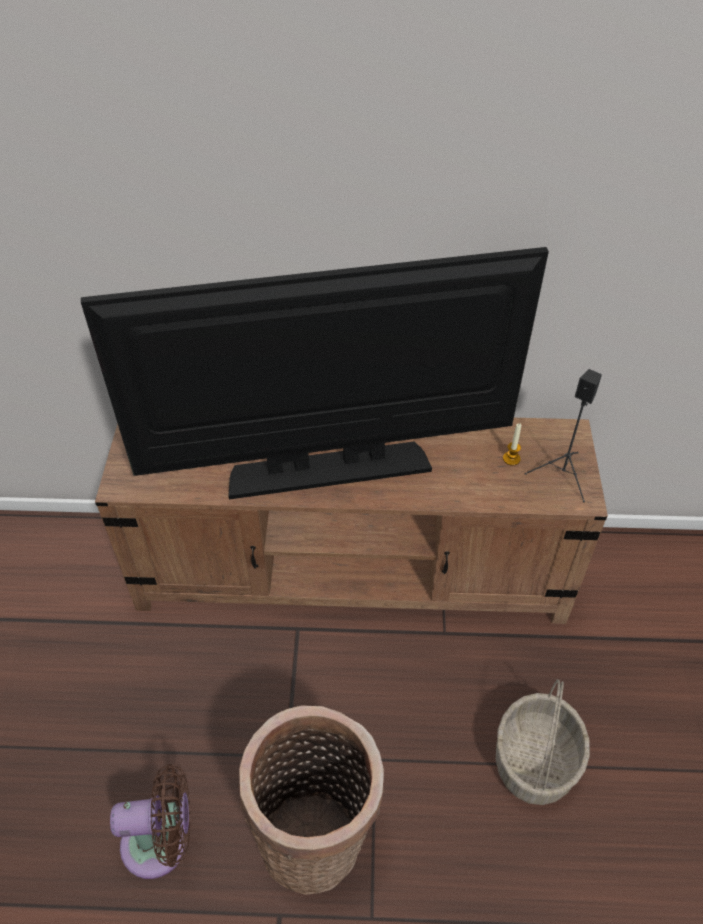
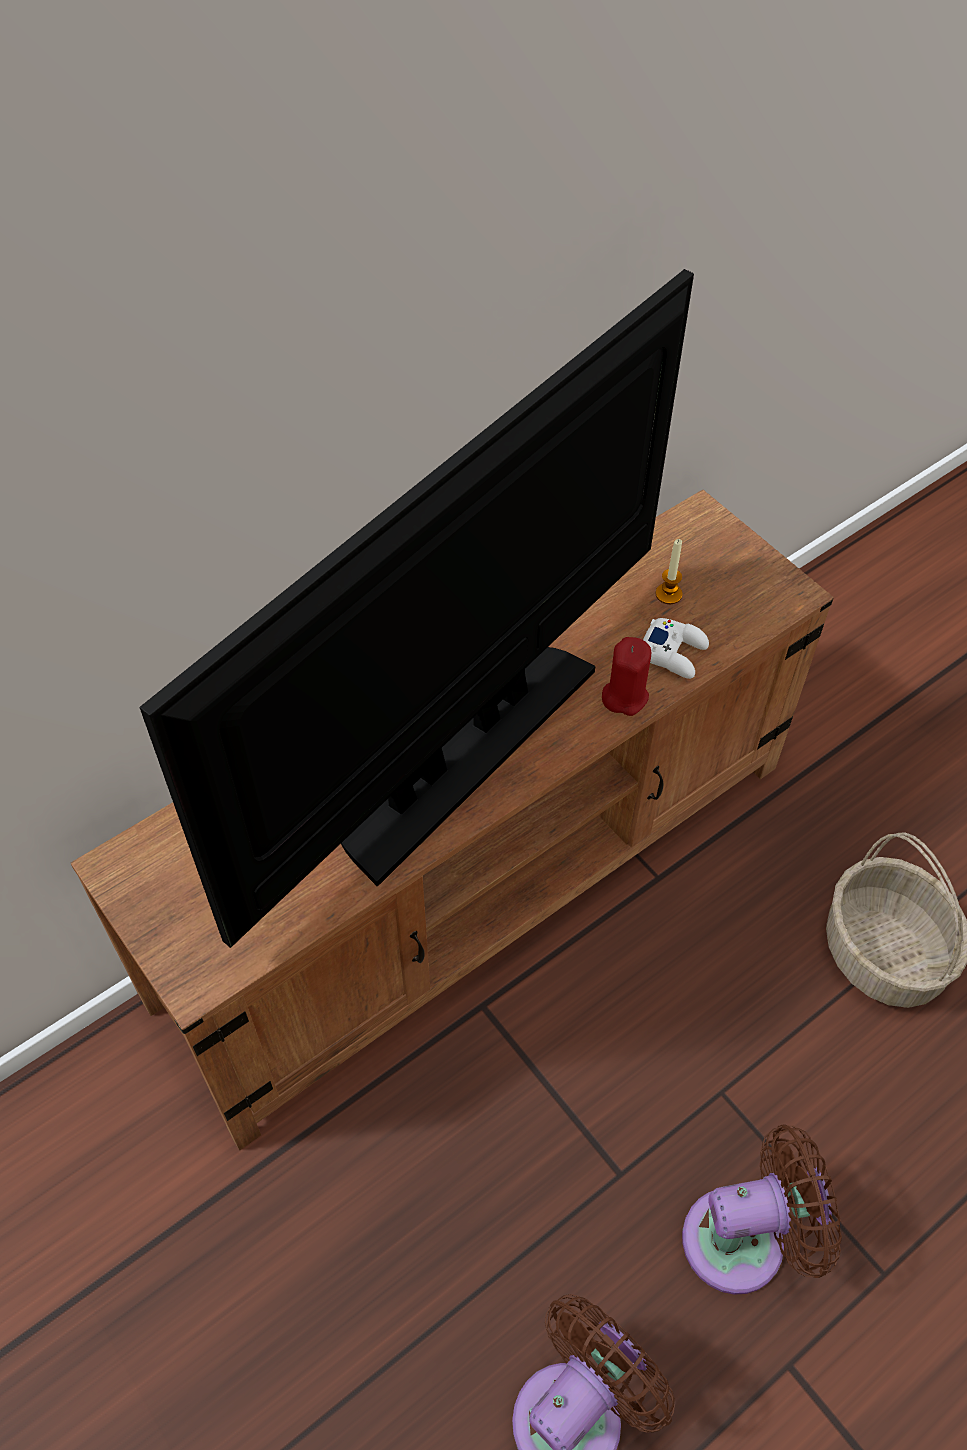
camera: 40 degrees left, 5 degrees up
basket [238,705,385,895] -> brown fan [682,1124,842,1295]
black speaker [525,369,602,502] -> none
none -> red candle [602,637,651,716]
none -> white game controller [643,618,709,679]

